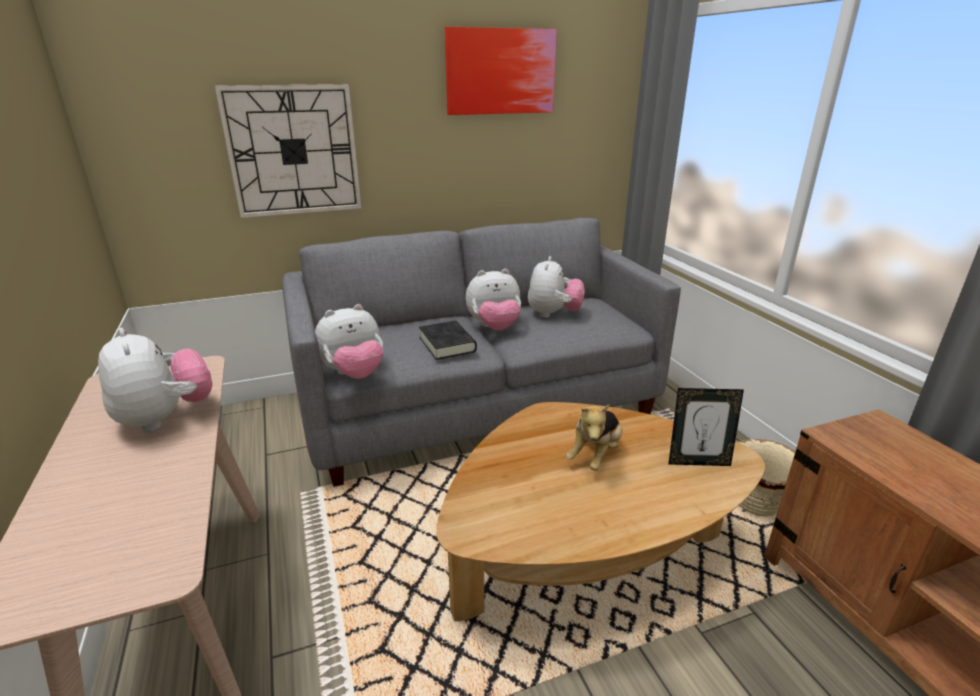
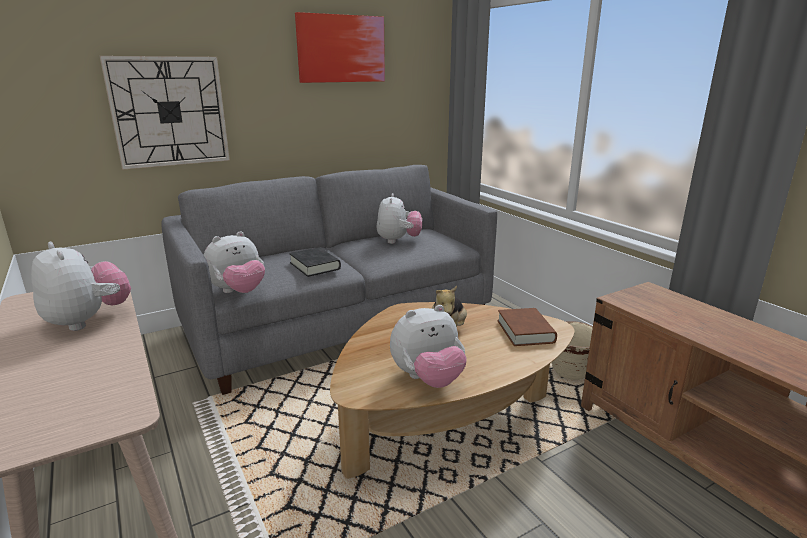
camera: 10 degrees left, 5 degrees down
plush toy [466,269,521,331] -> plush toy moved to [390,305,467,388]
picture frame [668,388,744,466] -> brown book [497,308,557,346]

